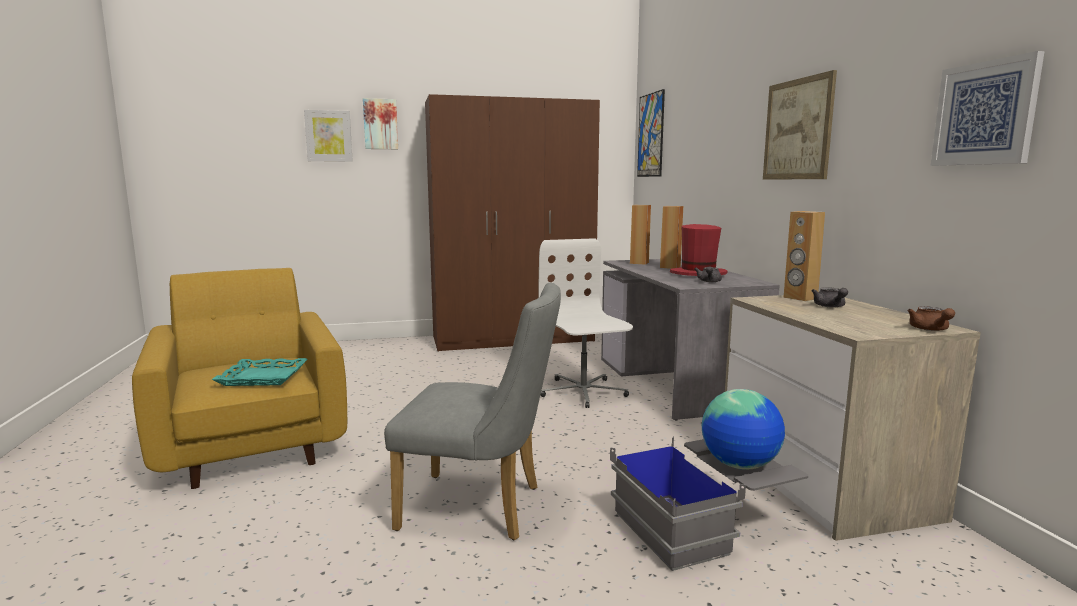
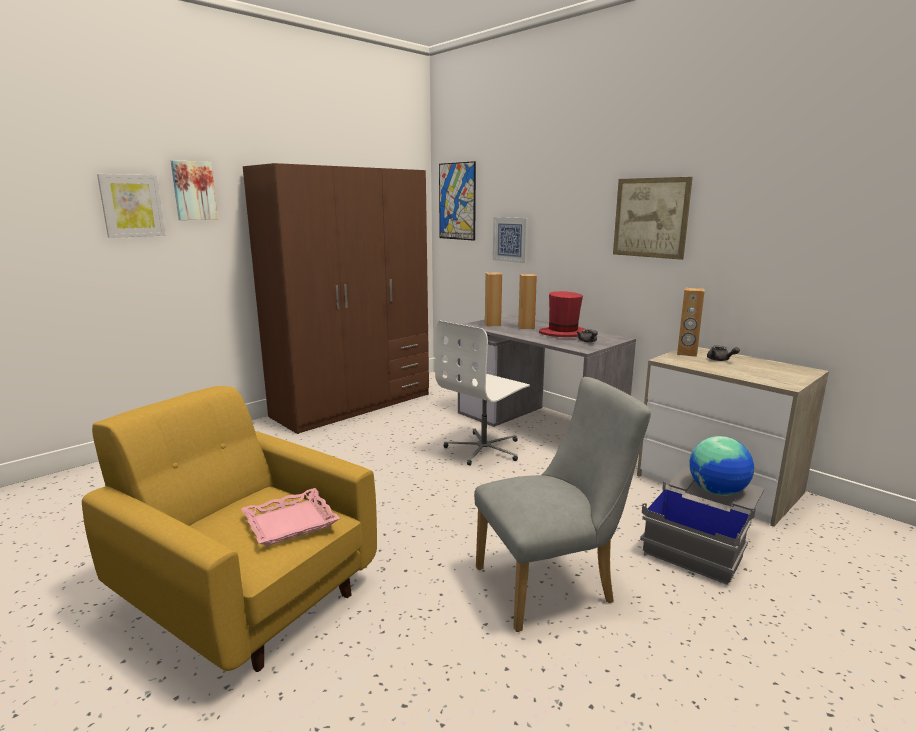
camera: 30 degrees left, 5 degrees up
turquoise tray [212,358,308,386] -> pink tray [241,488,340,546]
white office chair [538,238,633,408] -> white office chair turned 90 degrees counterclockwise [435,321,530,466]
brown teapot [908,306,955,331] -> none
picture [930,51,1045,166] -> picture moved to [493,217,528,263]

